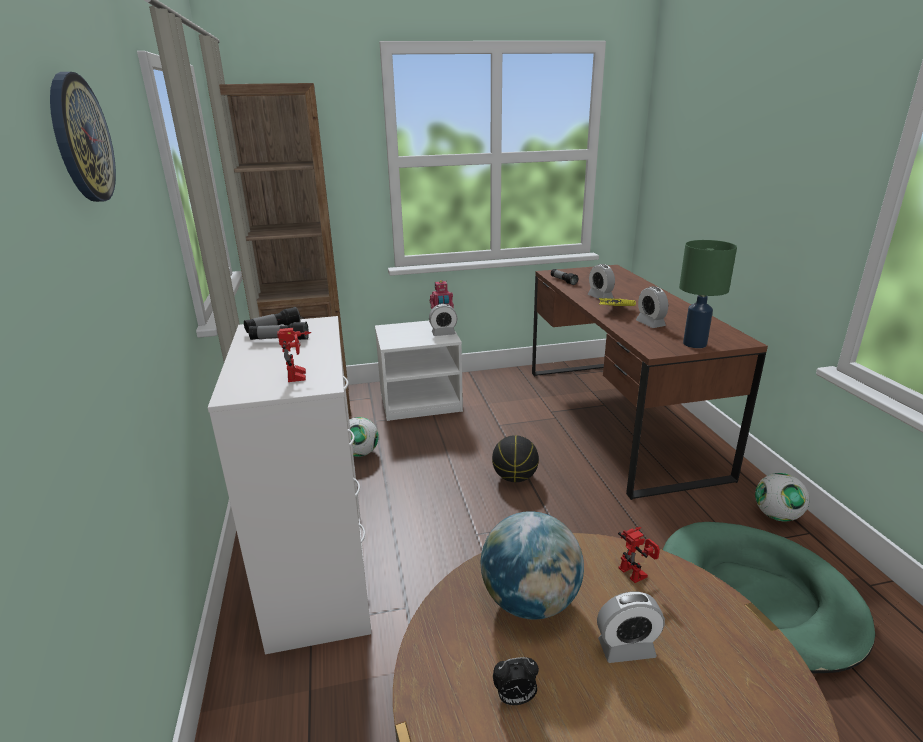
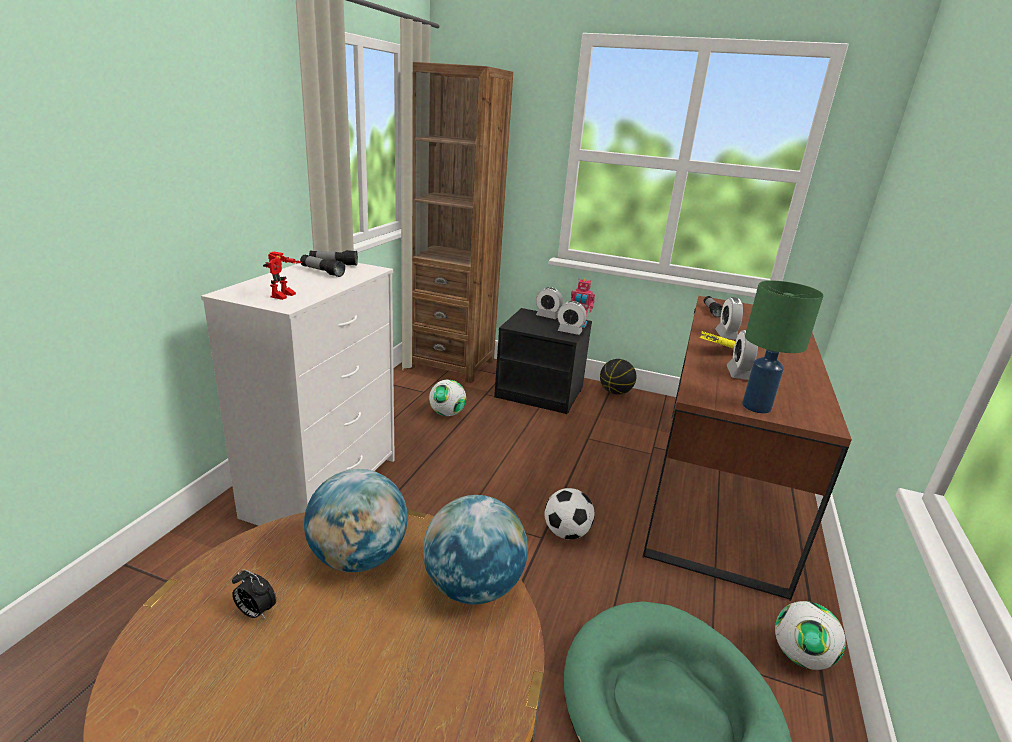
camera: 30 degrees right, 0 degrees up
wall clock [50,72,116,202] -> none
white nightstand [375,321,463,421] -> black nightstand [494,308,592,414]
basketball [492,435,539,482] -> basketball moved to [600,359,636,395]
alarm clock [597,592,665,663] -> alarm clock moved to [536,287,563,319]
toy robot [618,527,660,583] -> globe [423,495,528,604]
none -> football [544,488,595,539]

